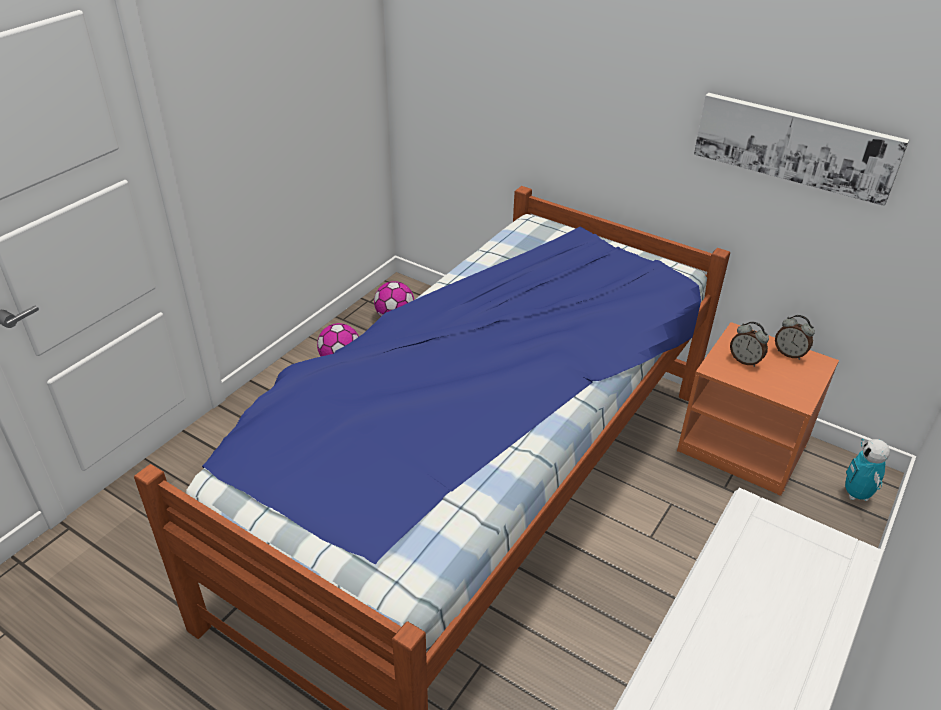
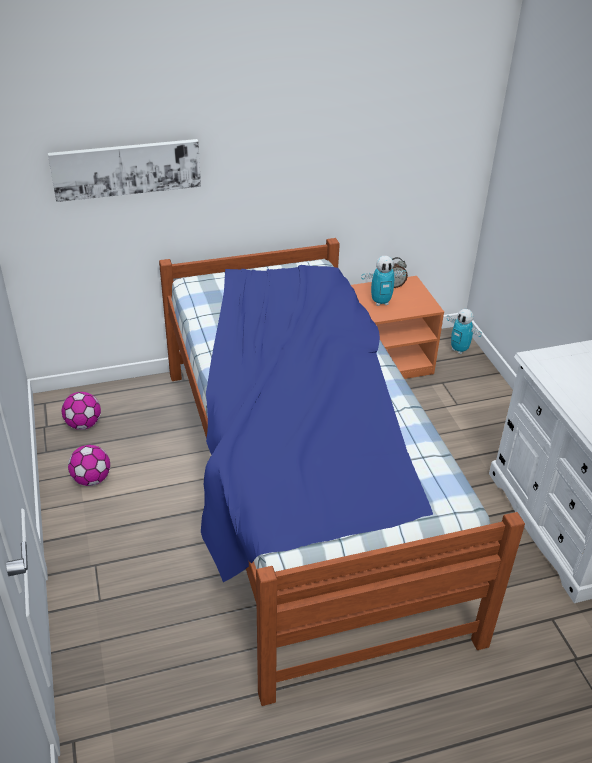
camera: 50 degrees left, 0 degrees up
picture [694,93,909,206] -> picture moved to [48,139,201,202]
alarm clock [730,321,769,367] -> toy robot [361,256,406,306]

